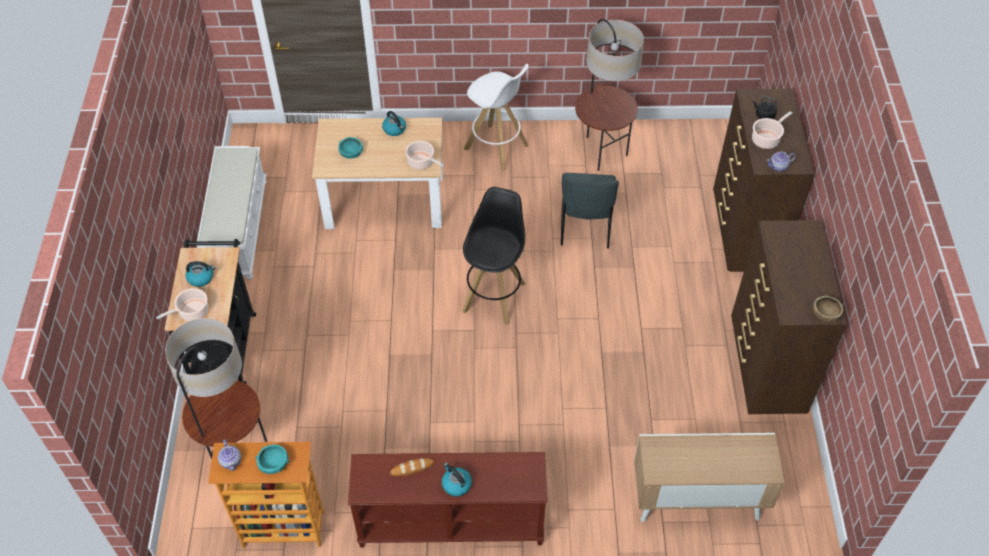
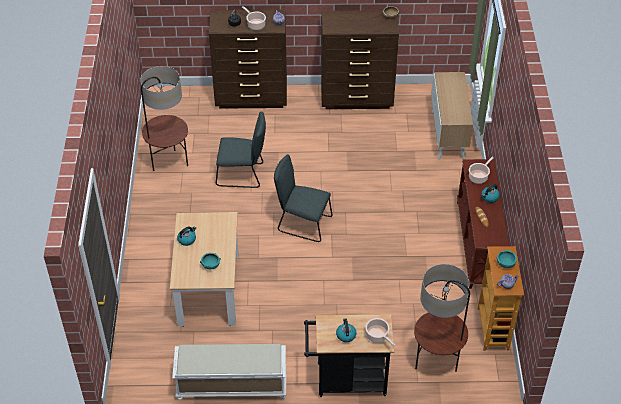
camera: 90 degrees left, 5 degrees down
cooking pot [405,141,444,170] -> cooking pot moved to [469,157,494,184]
black stool [462,187,525,325] -> grey chair [274,154,333,242]
white stool [464,64,529,171] -> none

